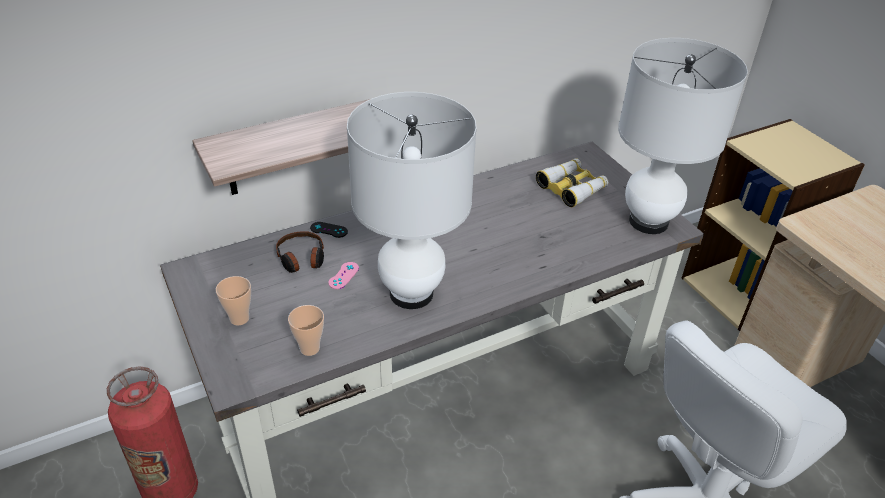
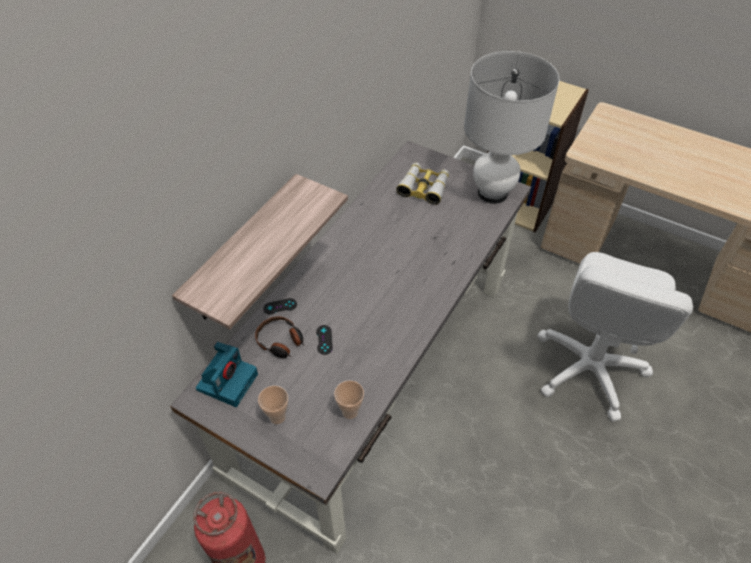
camera: 30 degrees left, 10 degrees up
pink game controller [328,262,359,289] -> black game controller [316,325,333,355]
white table lamp [347,92,477,309] -> none
none -> camera [196,342,258,407]

